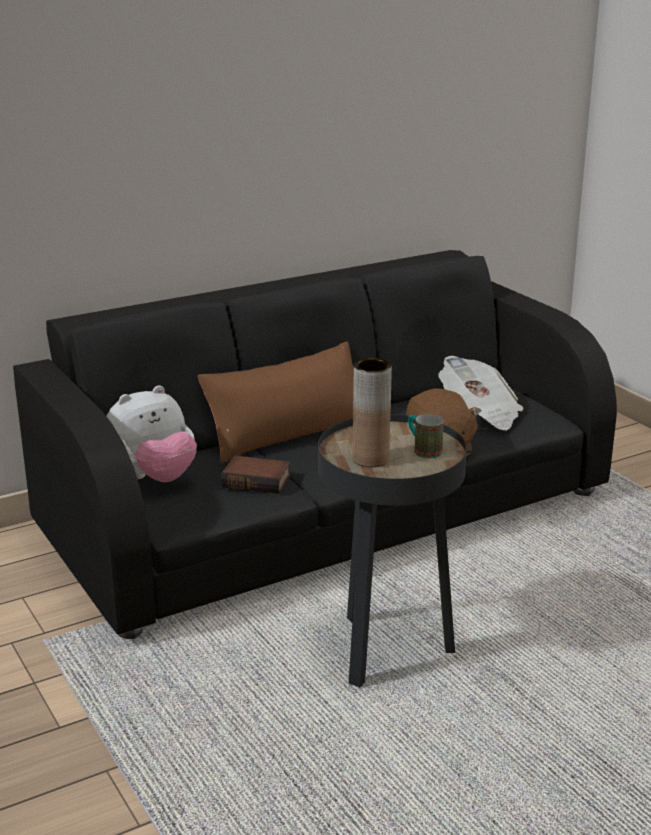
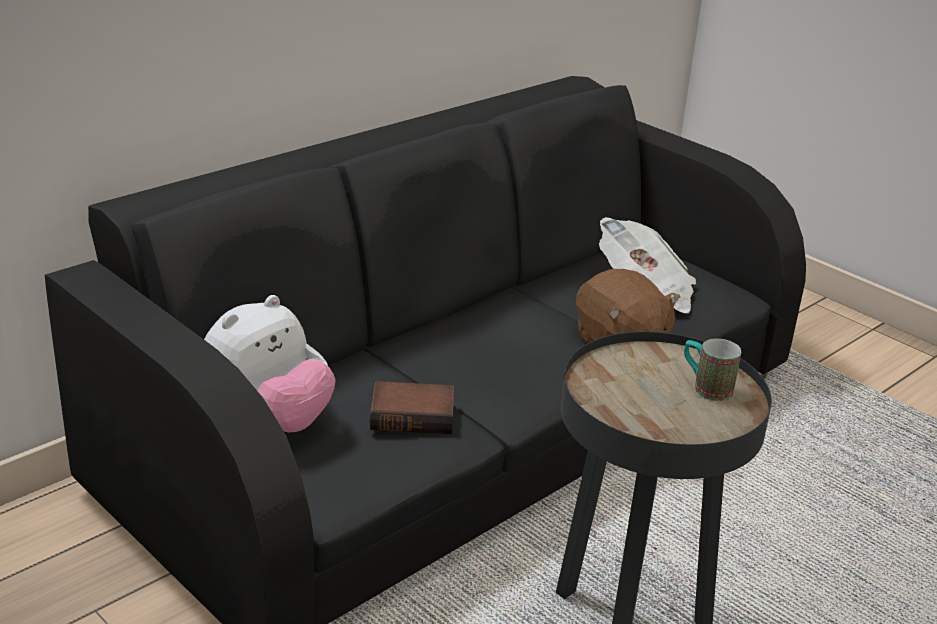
camera: 15 degrees left, 5 degrees up
brown pillow [197,341,354,464] -> none
brown vase [353,358,392,467] -> none

